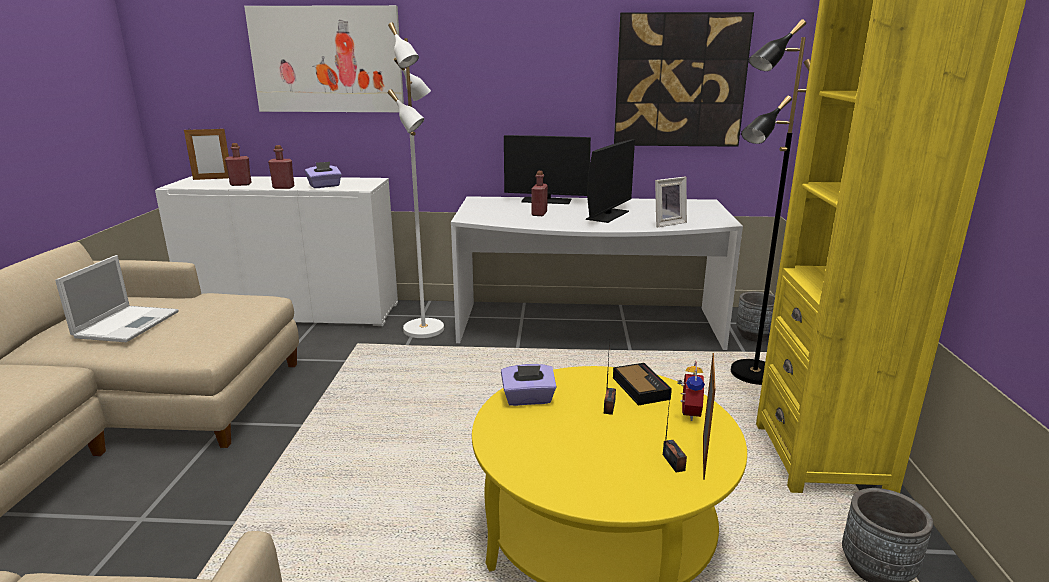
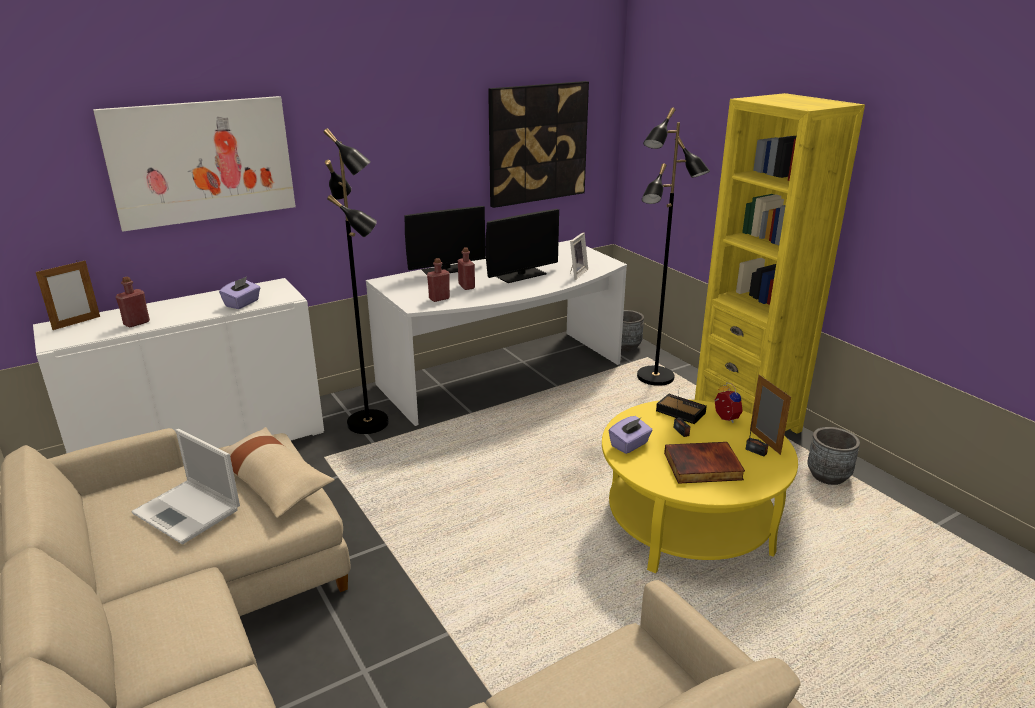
camera: 35 degrees left, 5 degrees up
laptop [55,255,178,342] -> laptop turned 150 degrees clockwise [131,429,240,544]
red bottle [268,145,295,189] -> red bottle moved to [427,258,450,302]
white floor lamp [388,23,444,338] -> black floor lamp [323,128,389,434]
monitor [586,139,635,223] -> monitor turned 60 degrees clockwise [485,209,559,283]
none -> beige pillow [223,427,335,518]
none -> book [664,442,745,484]

